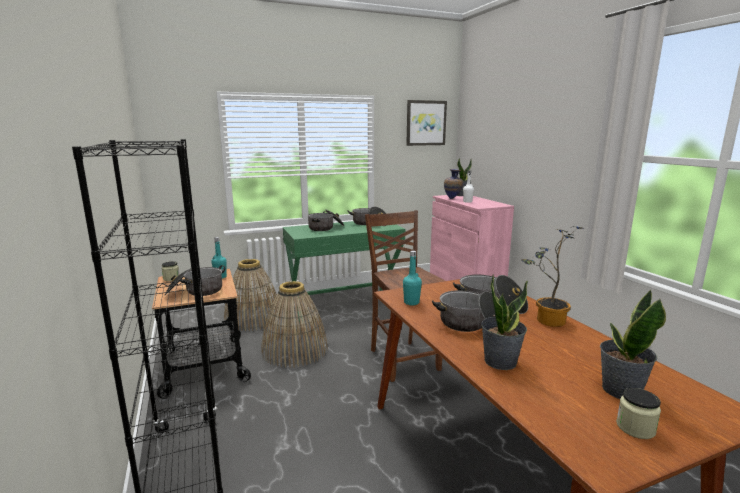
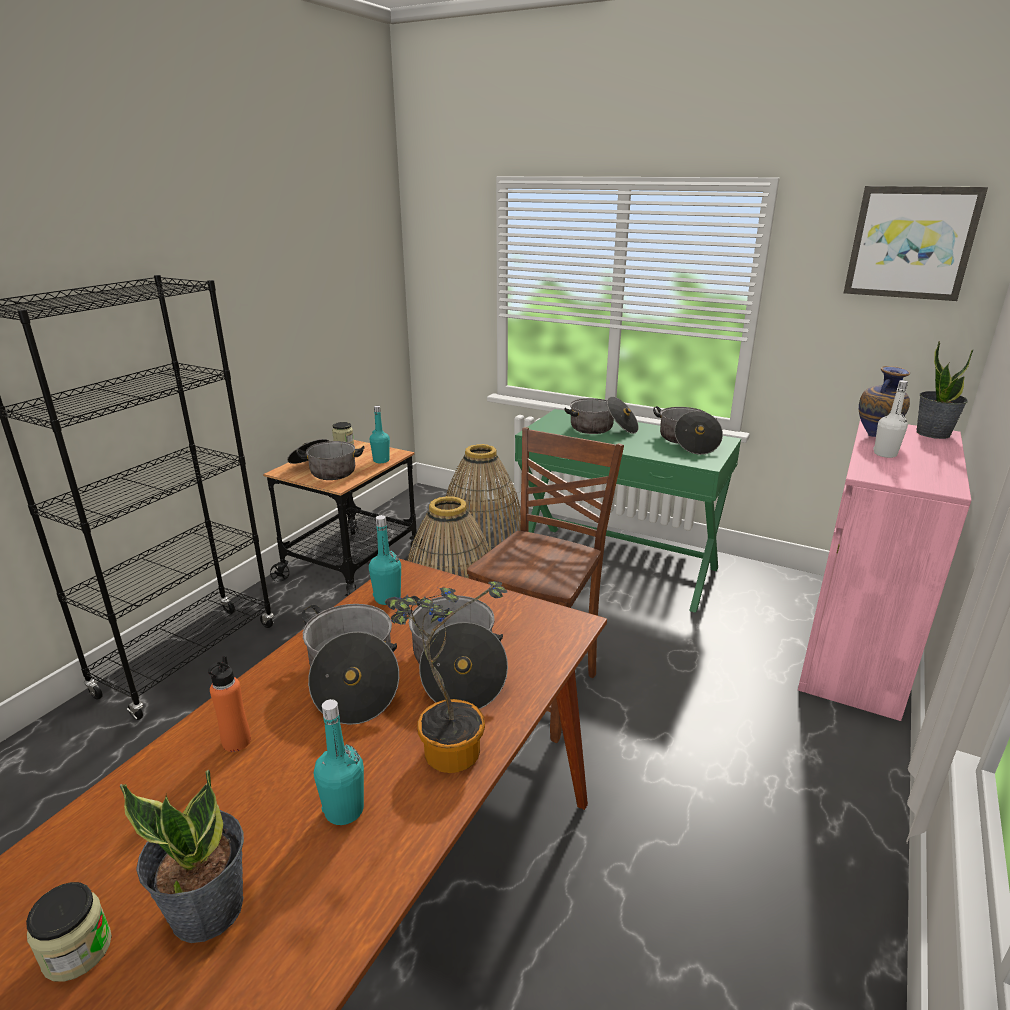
camera: 50 degrees right, 10 degrees up
potted plant [481,275,528,370] -> orange bottle [208,656,251,752]
none -> turquoise bottle [314,699,364,825]

